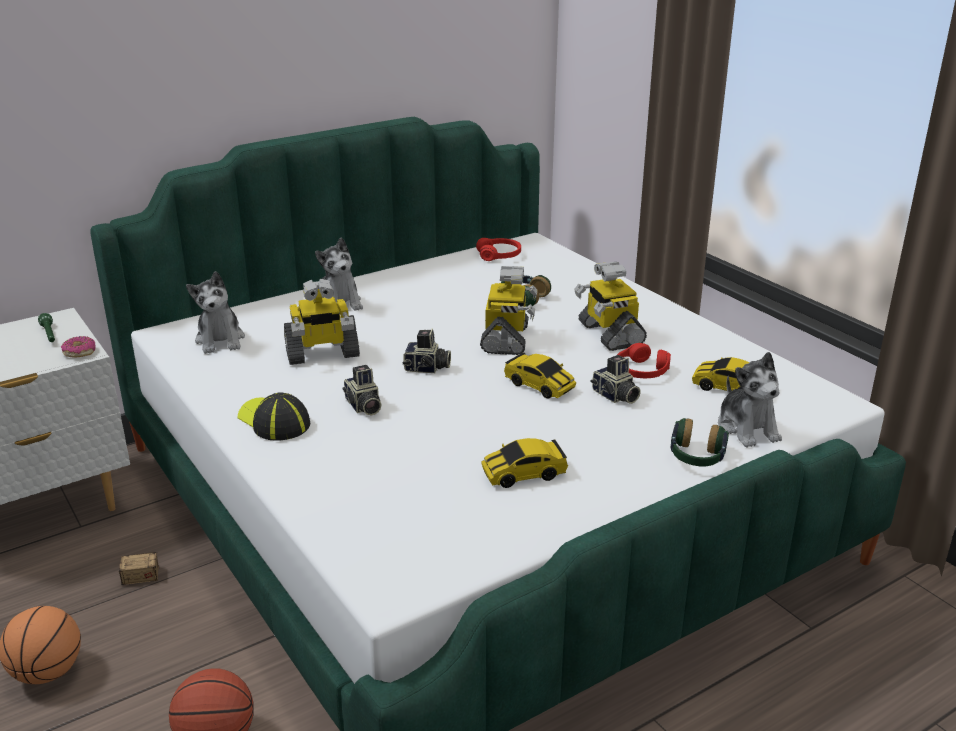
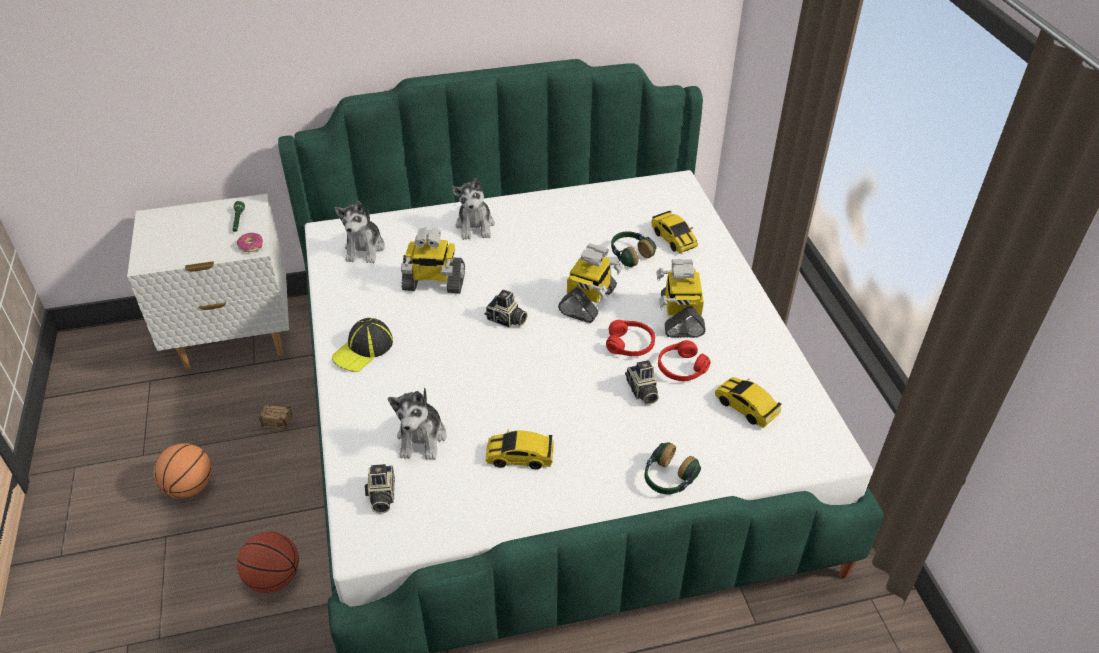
camera: 20 degrees right, 15 degrees up
cap [237,393,310,441] -> cap turned 120 degrees counterclockwise [332,318,393,372]
camera [343,365,382,416] -> camera moved to [365,464,395,514]
red headphones [476,238,521,261] -> red headphones moved to [606,320,655,356]
toy car [504,352,576,399] -> toy car moved to [651,211,698,253]
plush toy [718,352,782,448] -> plush toy moved to [388,387,446,460]

